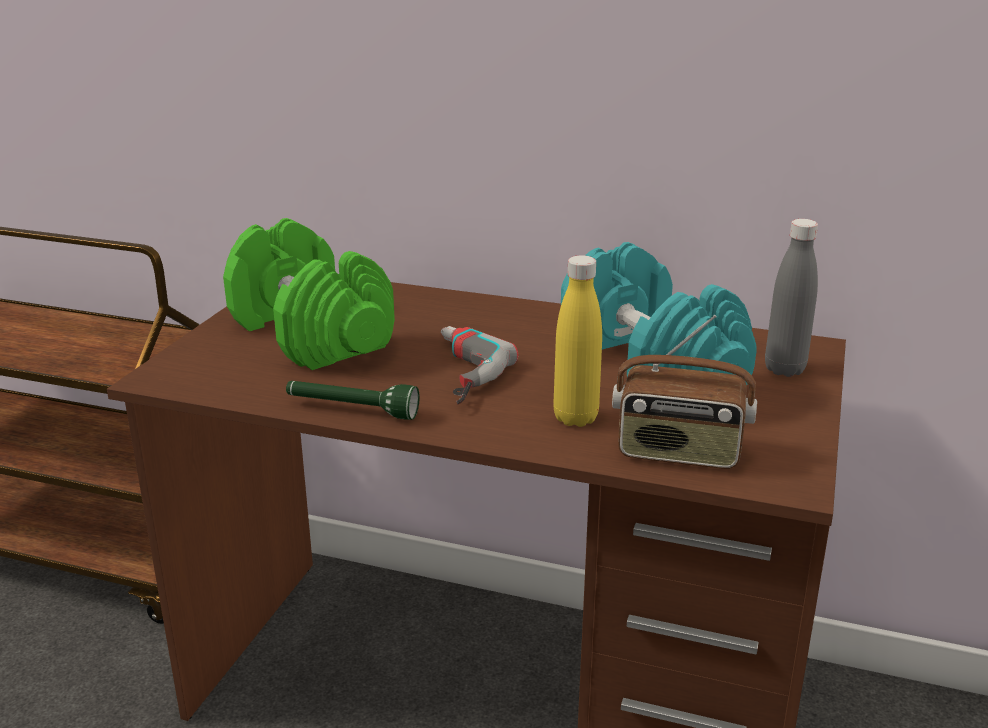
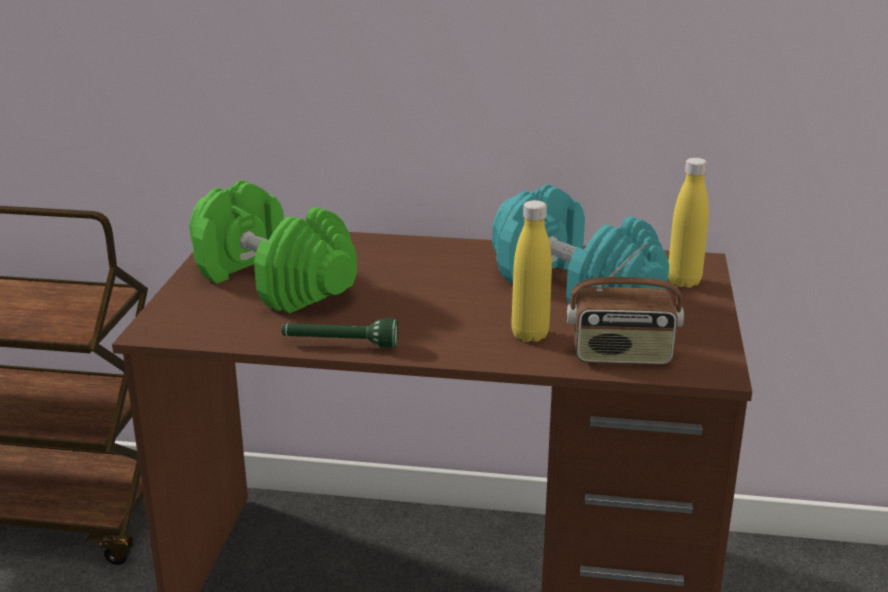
camera: 10 degrees left, 0 degrees up
power drill [441,326,518,405] -> none
grey bottle [765,219,818,377] -> yellow bottle [668,158,709,288]

